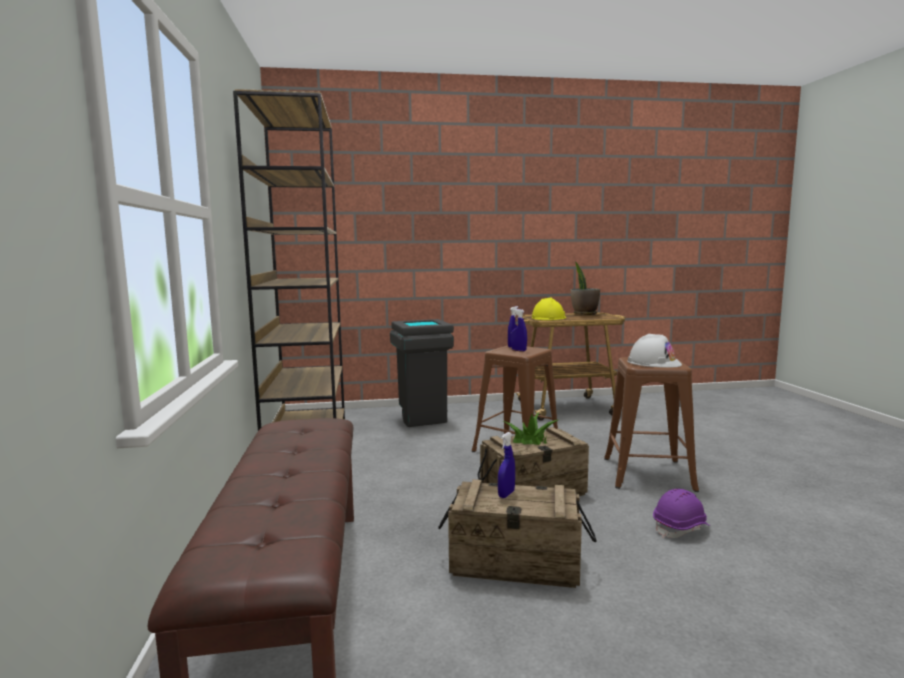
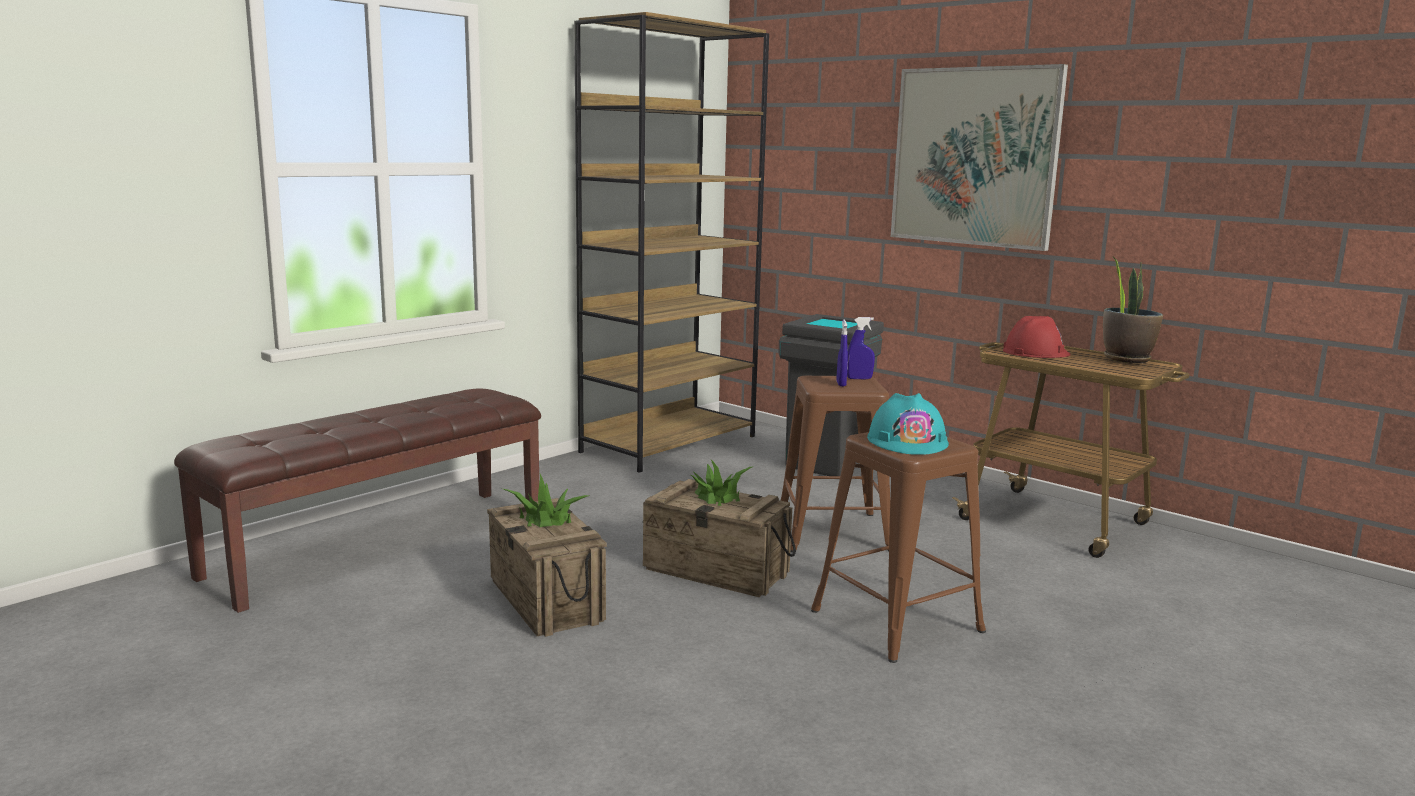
camera: 50 degrees right, 5 degrees up
blue spray bottle [498,432,515,498] -> potted plant [503,474,588,527]
yellow hard hat [532,297,566,320] -> red hard hat [1003,316,1071,358]
white hard hat [627,334,682,368] -> turquoise hard hat [867,393,949,455]
purple hard hat [653,489,710,538] -> none
none -> picture [891,64,1068,251]

